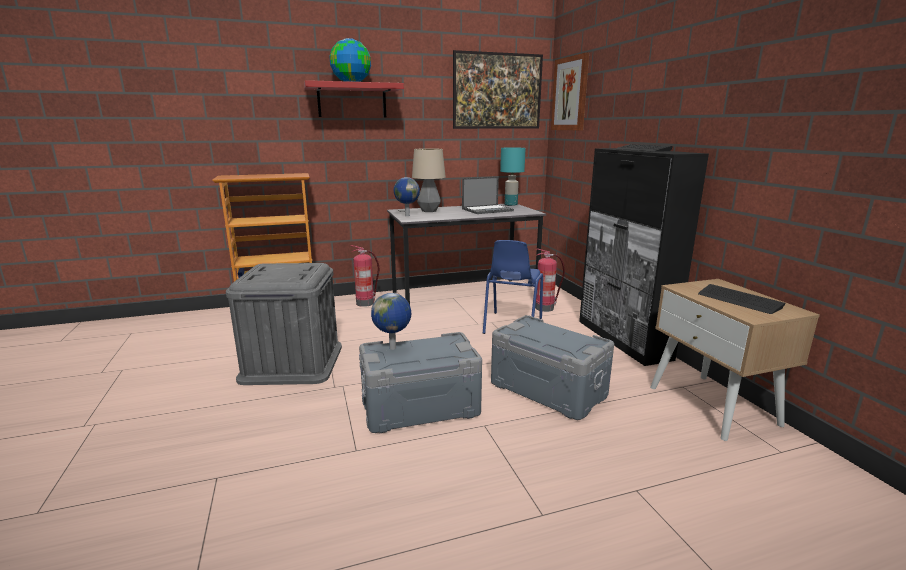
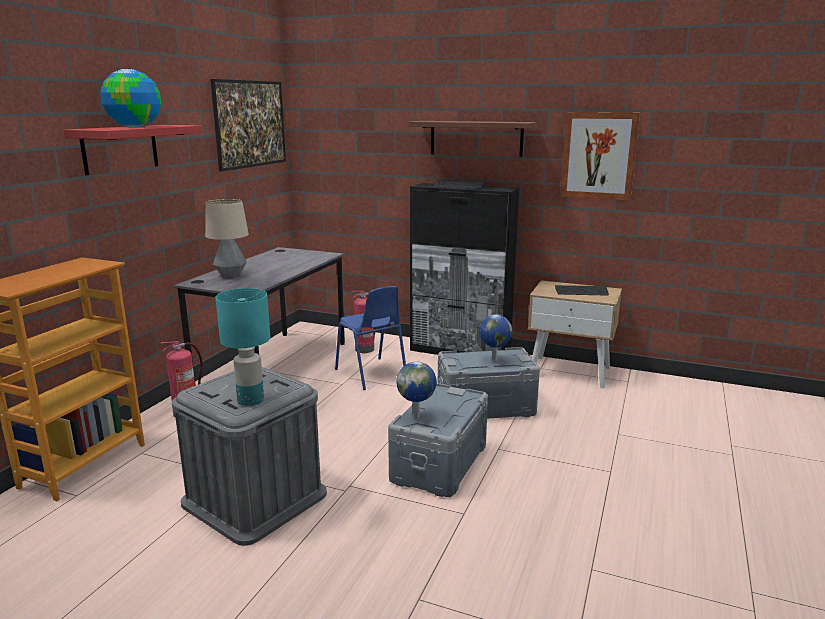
camera: 50 degrees left, 0 degrees up
globe [394,177,420,216] -> globe moved to [479,314,512,362]
laptop [462,177,514,214] -> none
turquoise table lamp [500,147,526,206] -> turquoise table lamp moved to [216,288,270,406]
picture [551,53,589,130] -> picture moved to [560,112,640,201]
none -> shelf [409,121,537,157]

